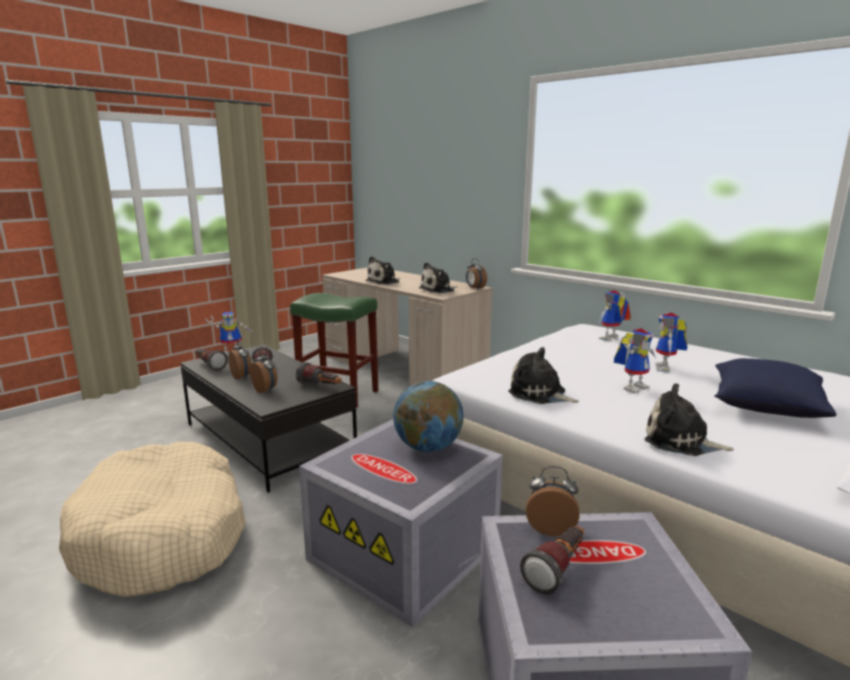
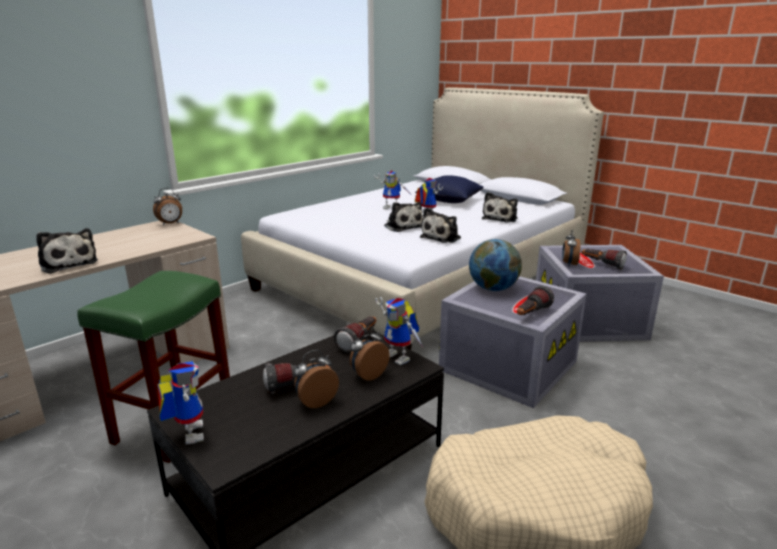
camera: 90 degrees left, 5 degrees up
flashlight [195,349,228,371] -> flashlight moved to [517,286,554,315]
plush toy [419,262,457,293] -> plush toy moved to [384,202,423,232]
toy robot [598,290,631,341] -> toy robot moved to [375,297,424,366]

